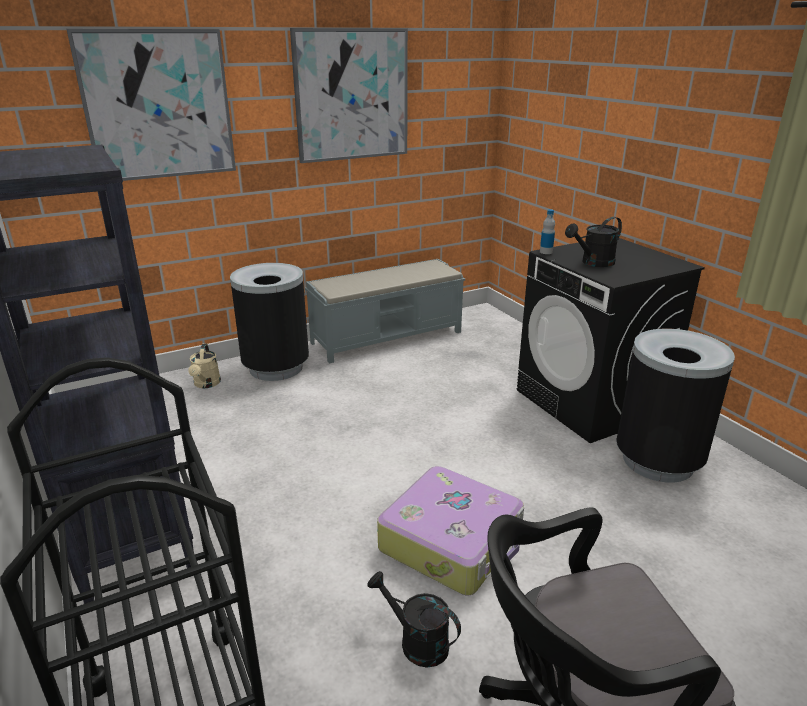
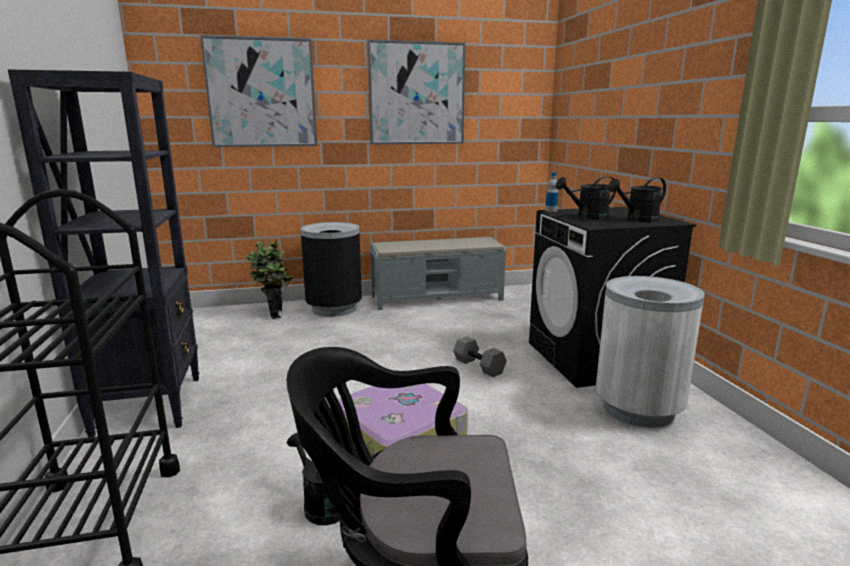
camera: 15 degrees right, 10 degrees down
beige watering can [188,343,221,388] -> potted plant [246,240,293,319]
black trash can [616,329,735,483] -> white trash can [596,276,705,428]
none -> grey dumbbell [453,336,507,377]
none -> black watering can [608,178,666,222]

